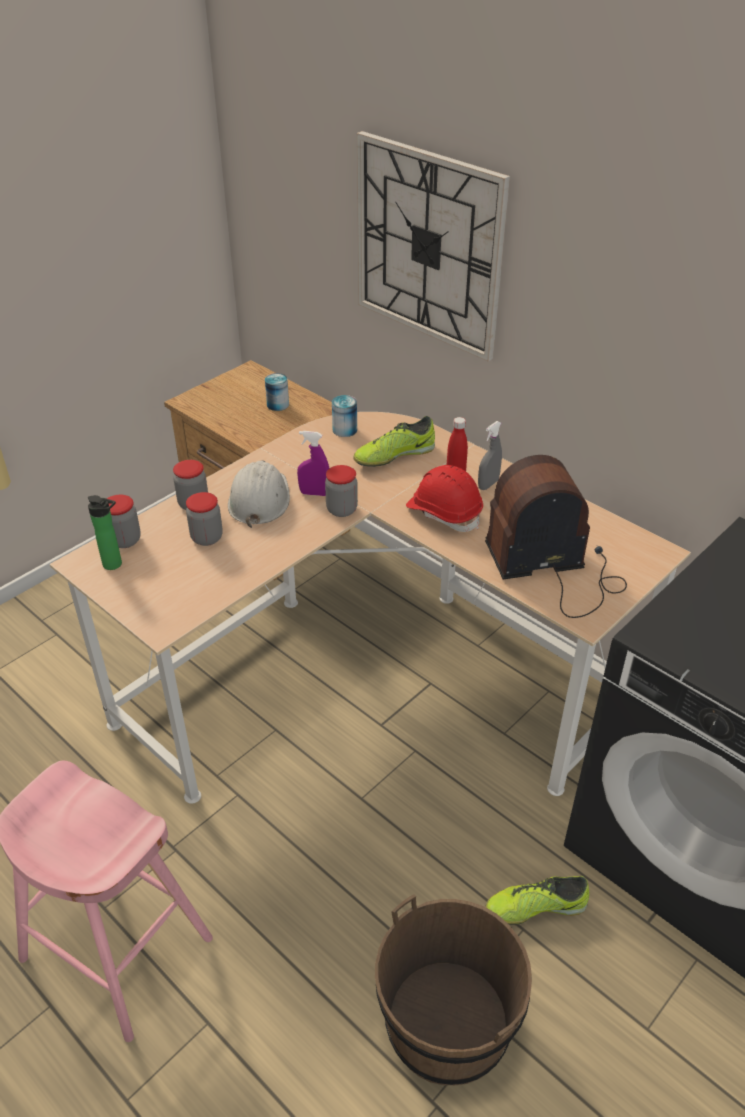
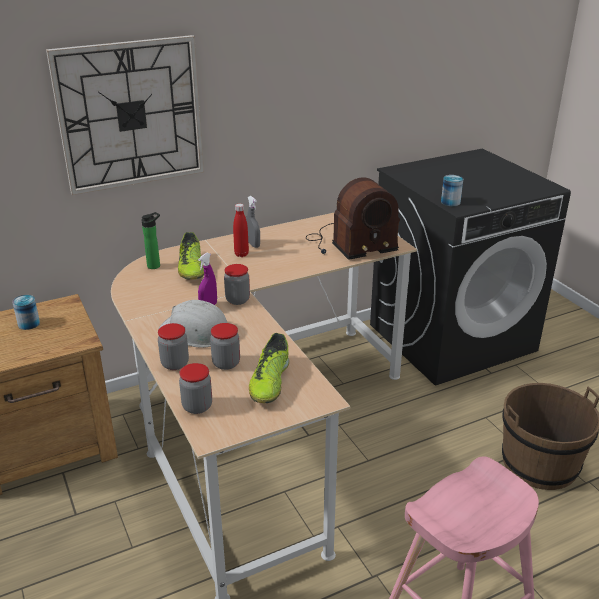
camera: 70 degrees left, 10 degrees down
bottle [88,495,122,570] -> bottle moved to [142,212,160,269]
can [332,395,357,437] -> can moved to [441,175,463,206]
red hard hat [406,465,483,532] -> none
radio [485,455,627,618] -> radio turned 120 degrees counterclockwise [306,177,400,260]
shoe [485,876,589,925] -> shoe moved to [249,333,289,403]

